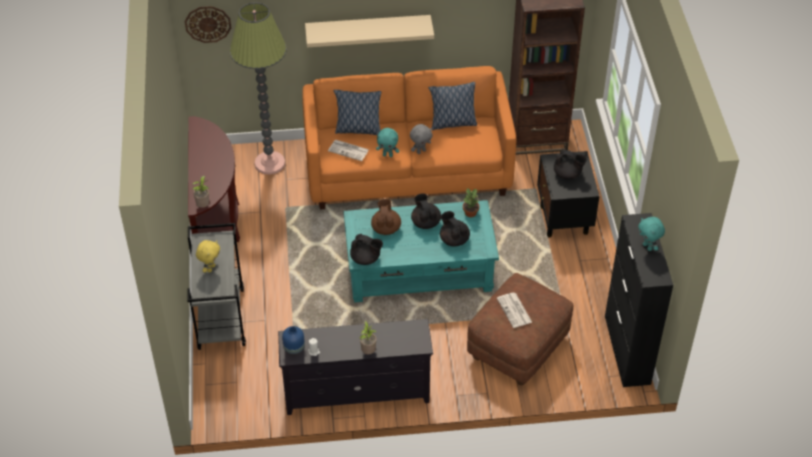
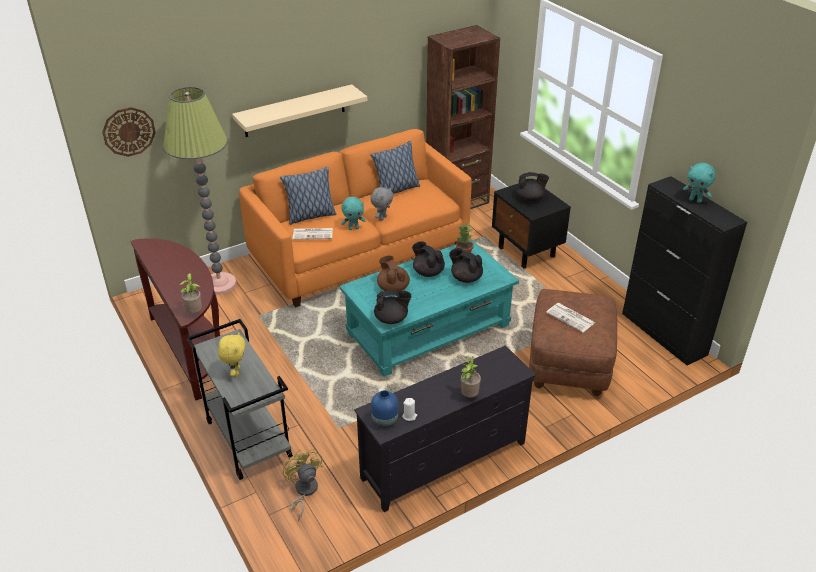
camera: 25 degrees left, 10 degrees down
none -> yellow fan [283,449,322,521]

